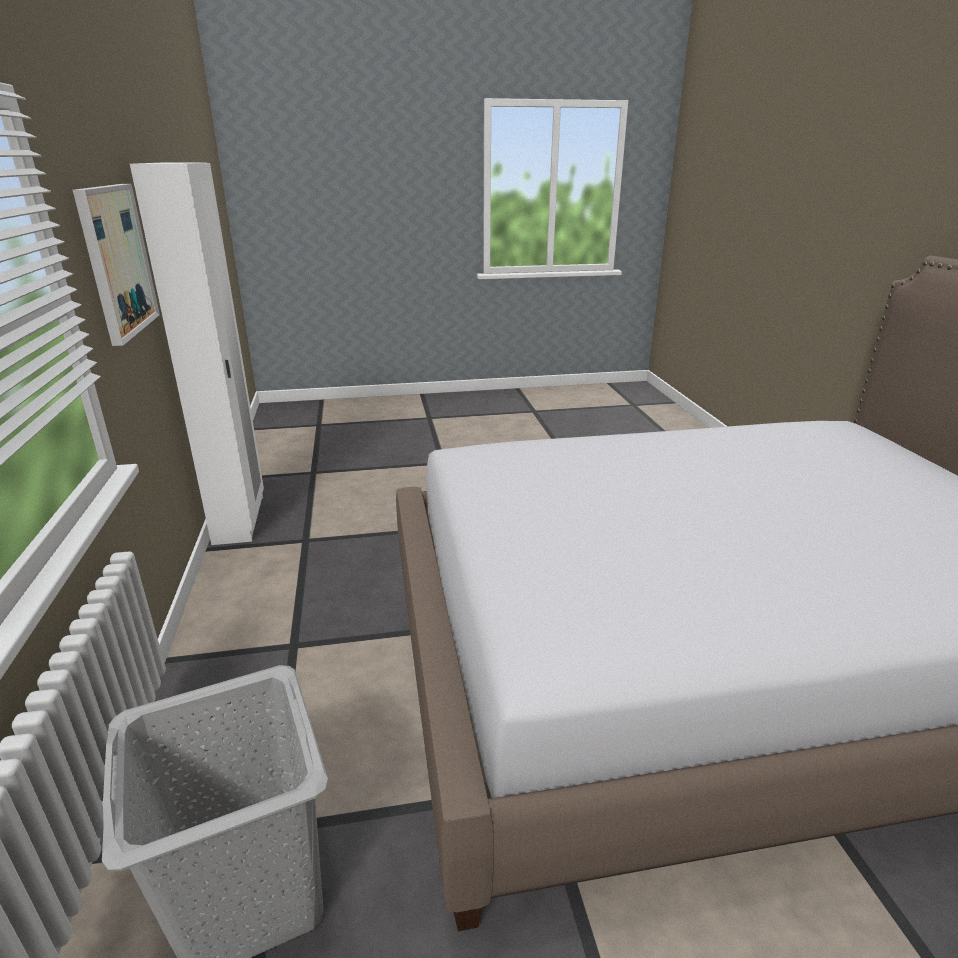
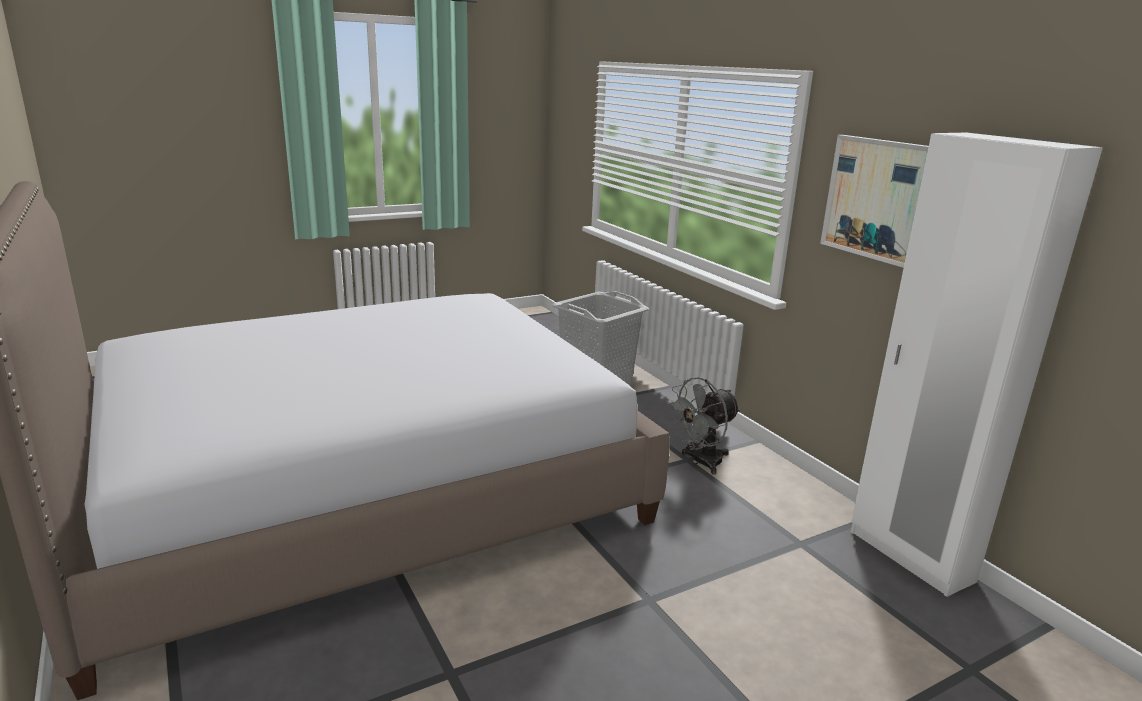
camera: 160 degrees right, 5 degrees down
none -> grey fan [667,377,741,475]

